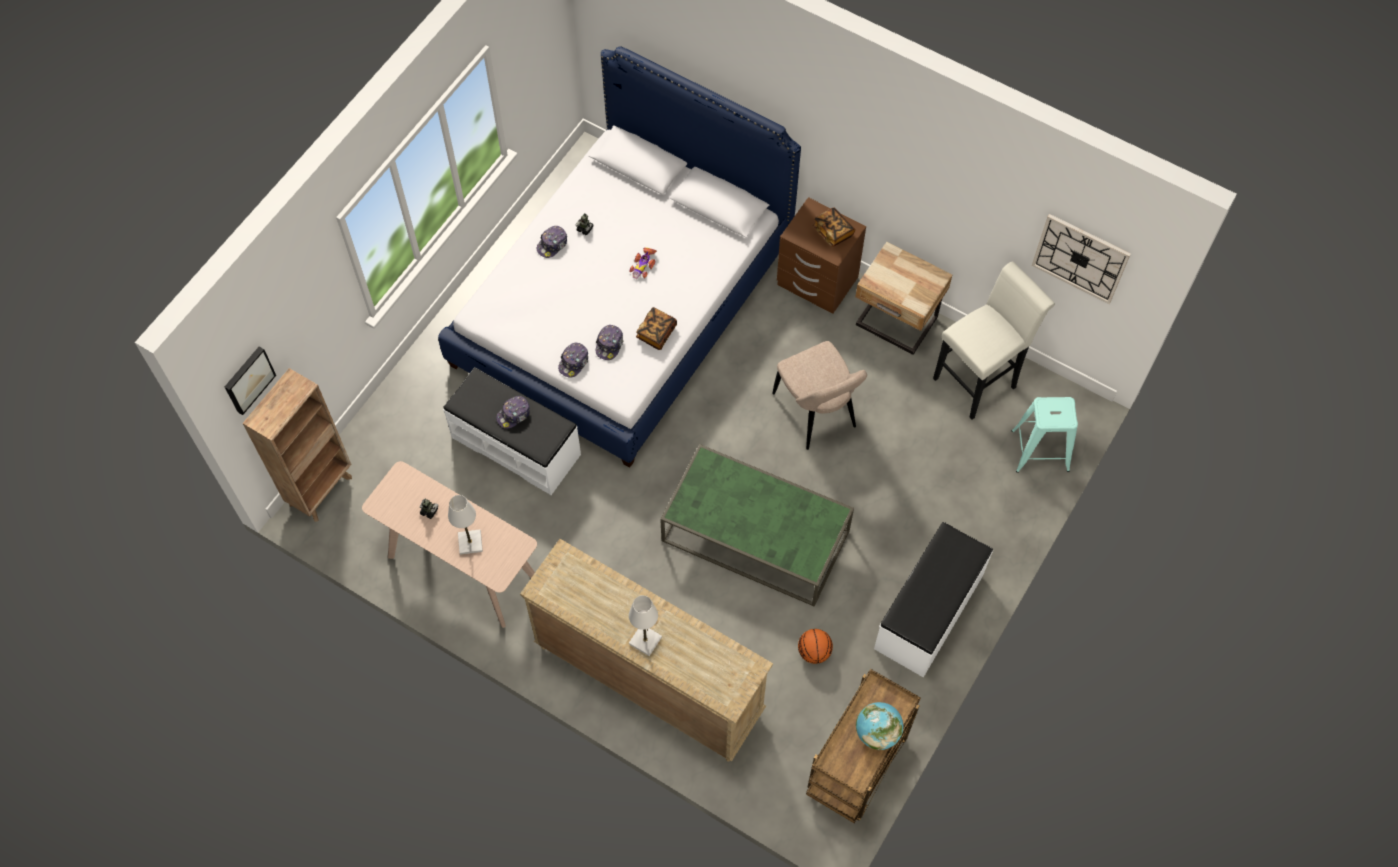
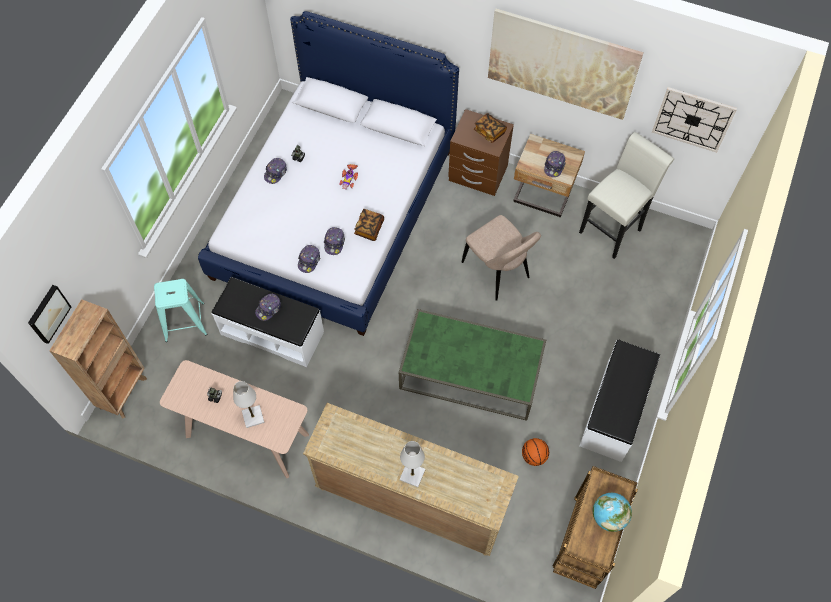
camera: 10 degrees left, 0 degrees up
turquoise stool [1011,397,1078,473] -> turquoise stool moved to [154,279,207,342]
none -> picture [488,9,644,120]
none -> cap [544,151,566,177]

